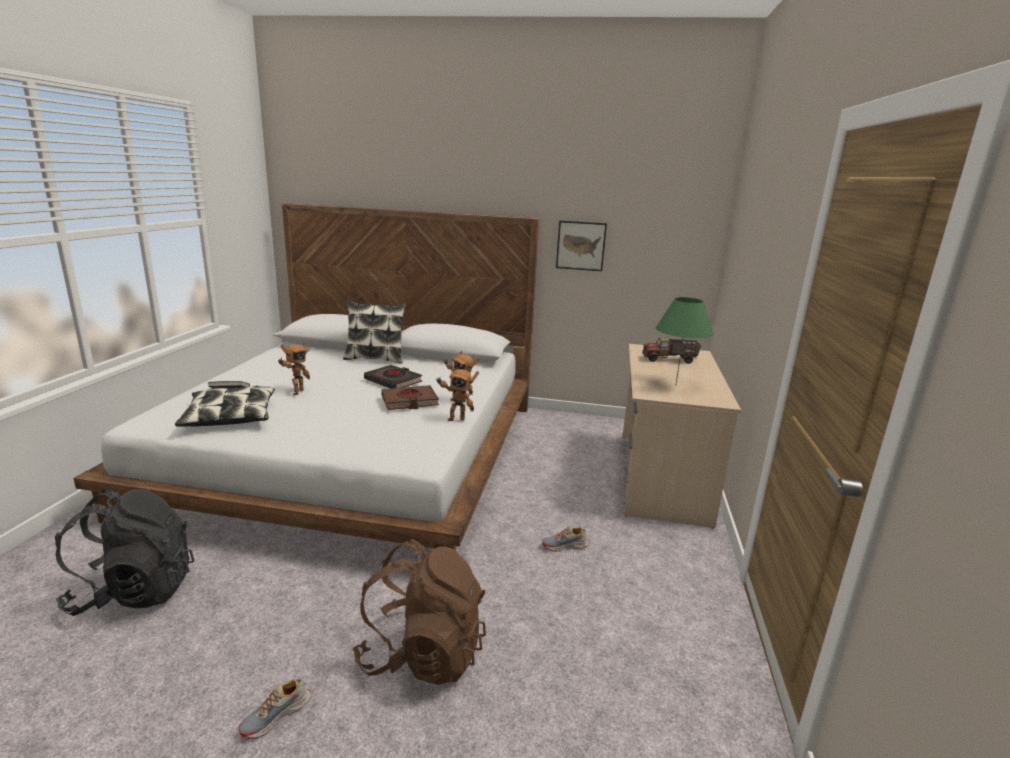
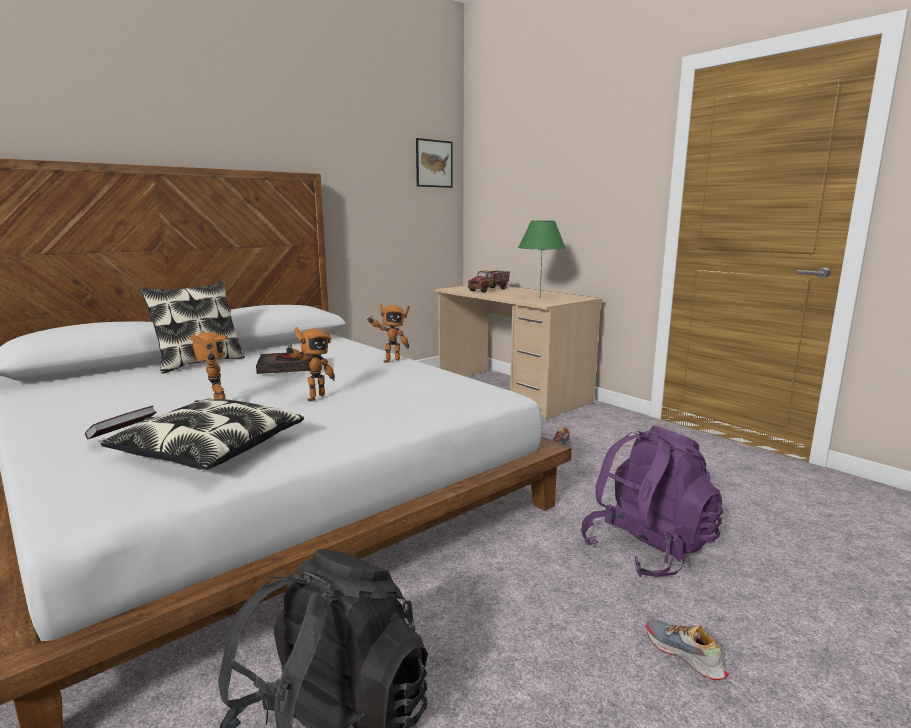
camera: 50 degrees left, 5 degrees down
shoe [238,679,311,739] -> shoe turned 150 degrees clockwise [646,620,729,680]
brown backpack [352,539,486,685] -> purple backpack [580,426,723,577]
brown book [381,385,439,410] -> none
toy robot [435,365,479,421] -> toy robot moved to [286,327,335,402]
picture [556,221,607,271] -> picture moved to [416,138,453,188]

